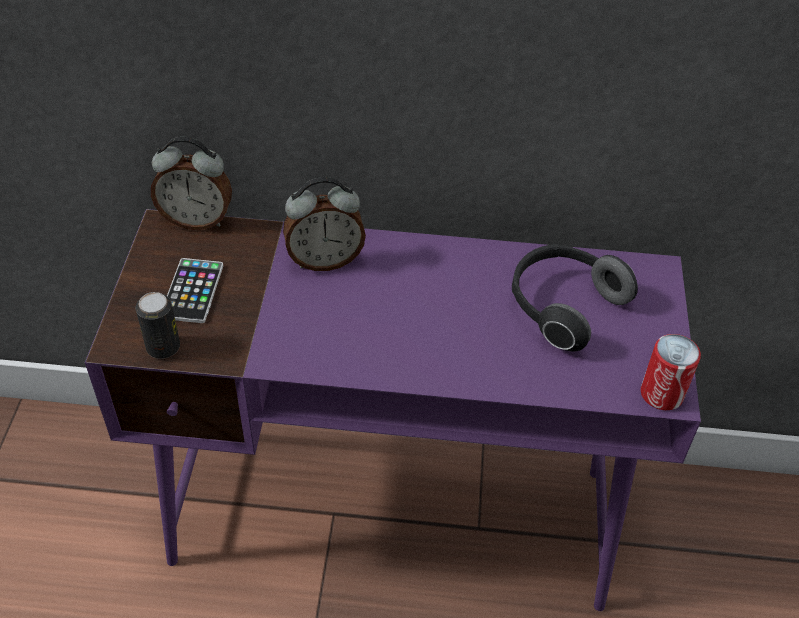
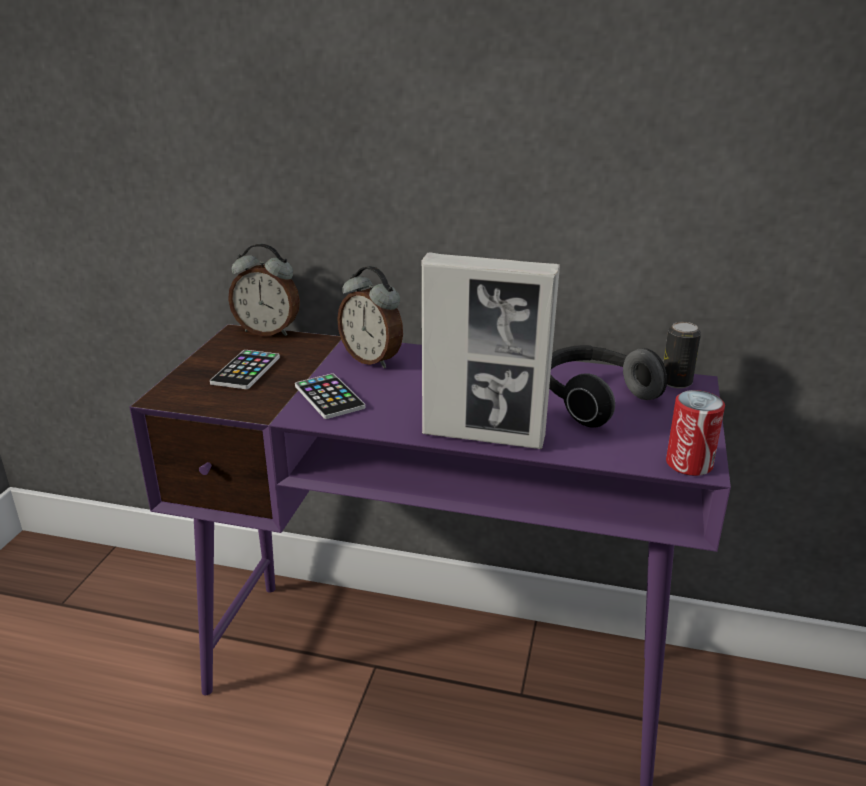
camera: 10 degrees right, 20 degrees down
can [136,292,180,359] -> can moved to [663,322,701,388]
alarm clock [283,177,366,271] -> alarm clock turned 45 degrees clockwise [337,266,403,368]
none -> phone [295,373,365,419]
none -> picture frame [422,252,560,449]

